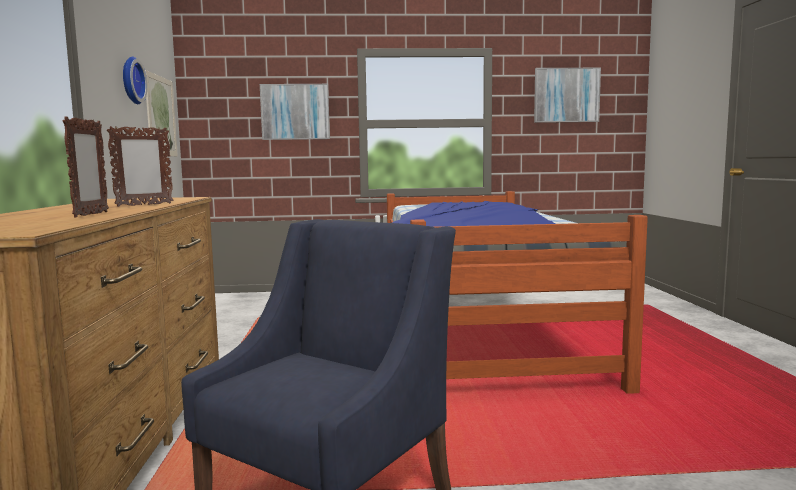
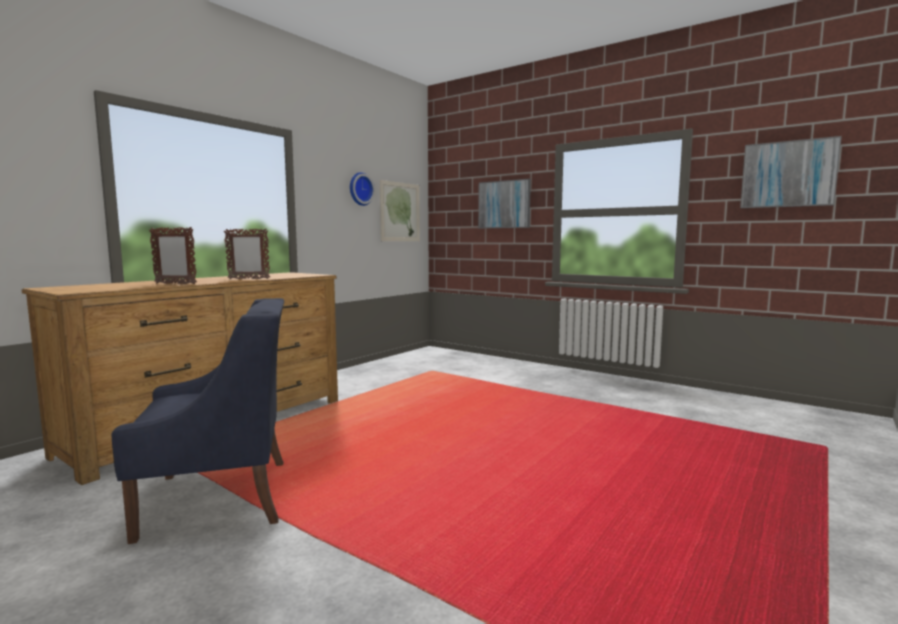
camera: 40 degrees right, 0 degrees up
picture frame [63,116,109,217] -> picture frame turned 60 degrees clockwise [149,227,197,284]
bed [387,191,648,394] -> none

